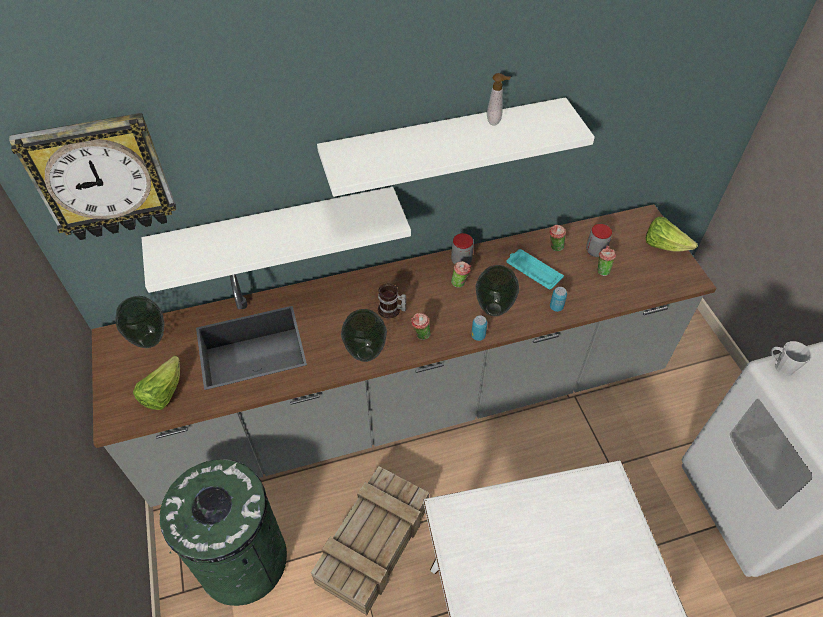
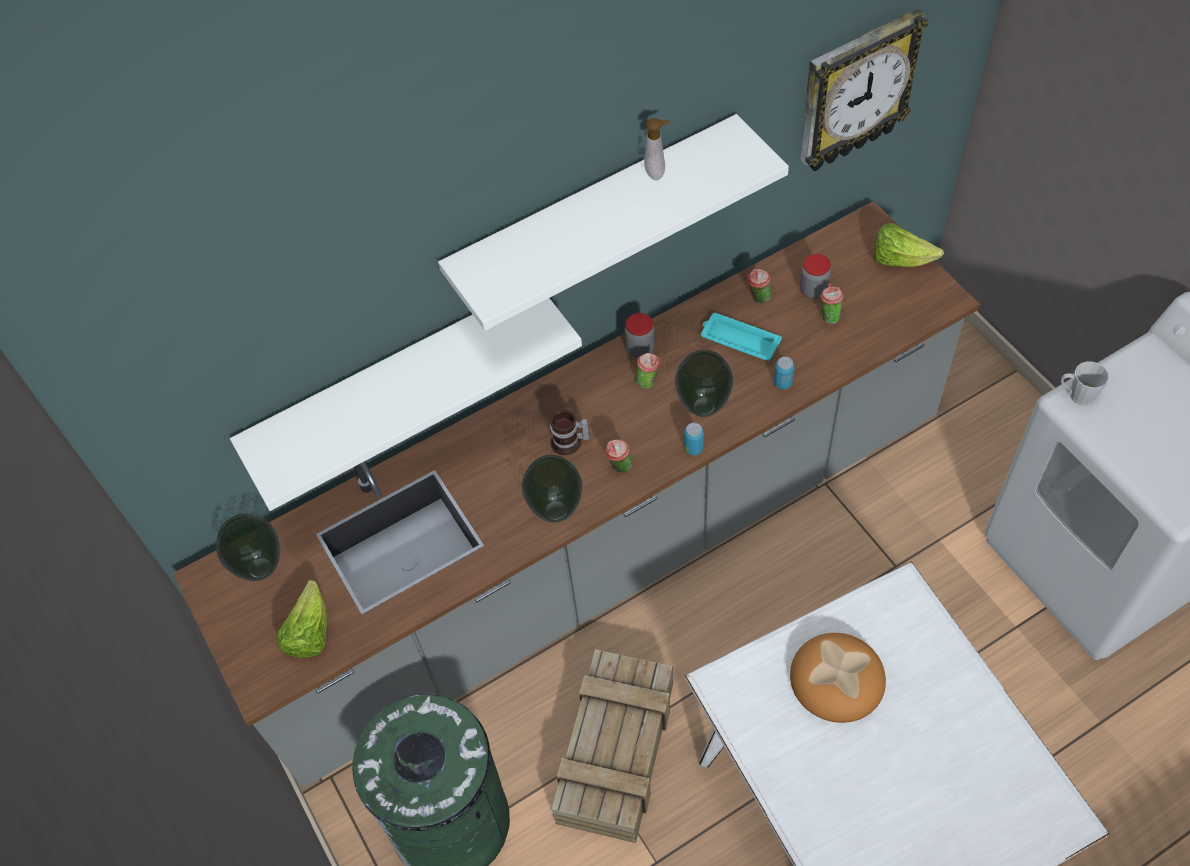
camera: 10 degrees left, 5 degrees up
wall clock [9,113,176,240] -> wall clock moved to [800,8,929,171]
none -> bread [790,633,886,723]

